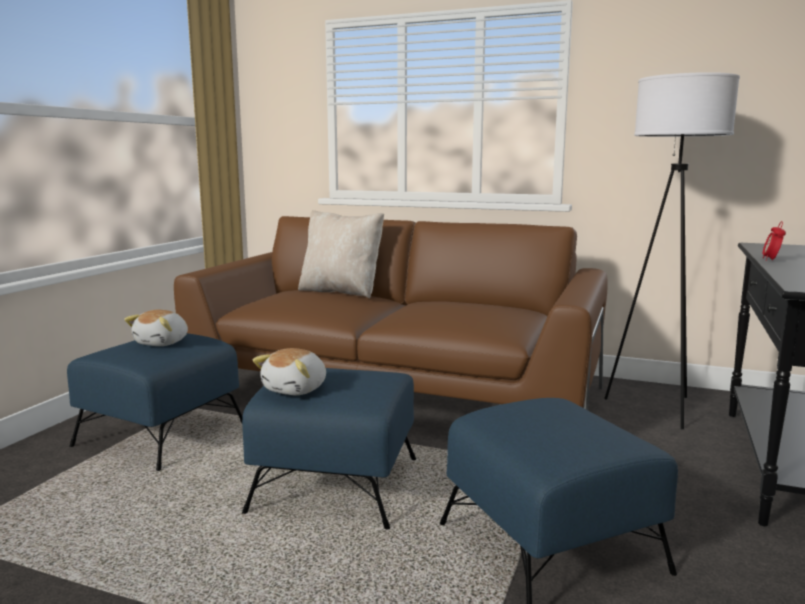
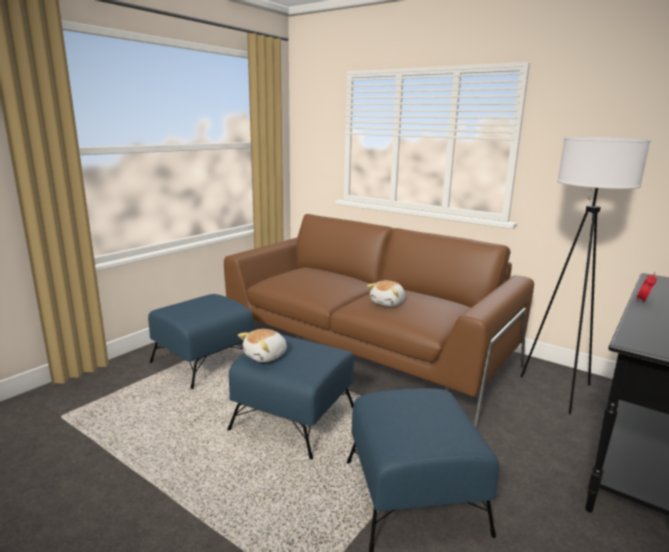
camera: 15 degrees right, 5 degrees up
plush toy [124,310,188,346] -> plush toy moved to [367,280,405,307]
beige pillow [298,210,384,298] -> none

